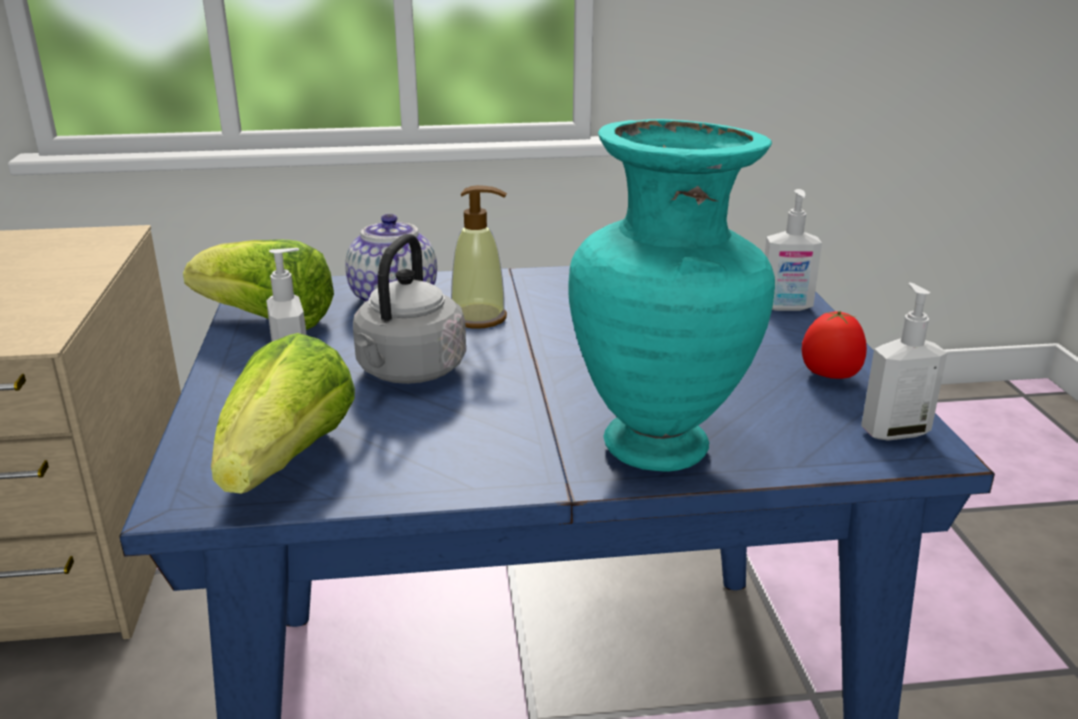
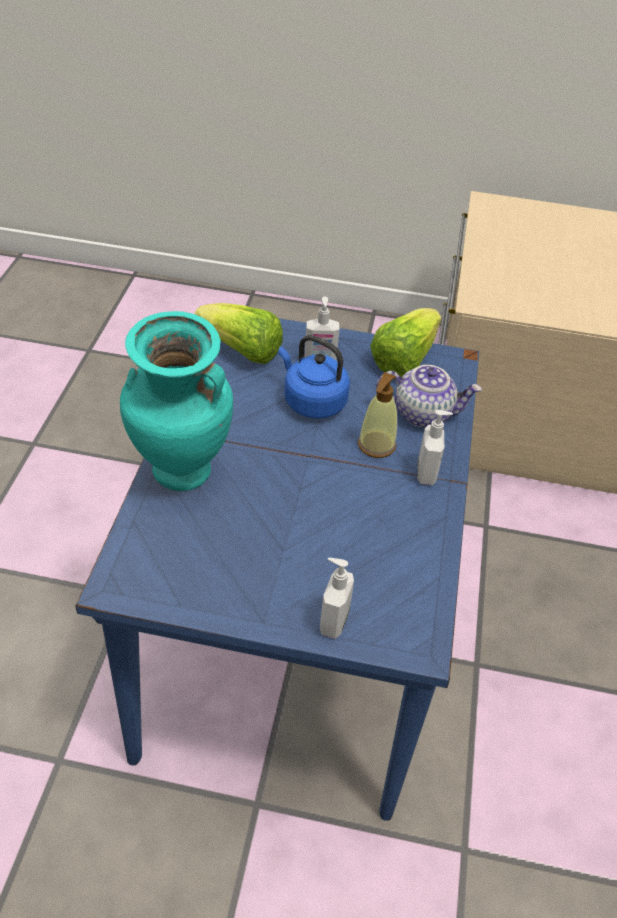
camera: 105 degrees right, 20 degrees up
grey kettle [353,234,466,384] -> blue kettle [278,335,350,418]
tomato [802,310,867,379] -> none
soap dispenser [861,283,947,441] -> soap dispenser moved to [417,410,453,485]

